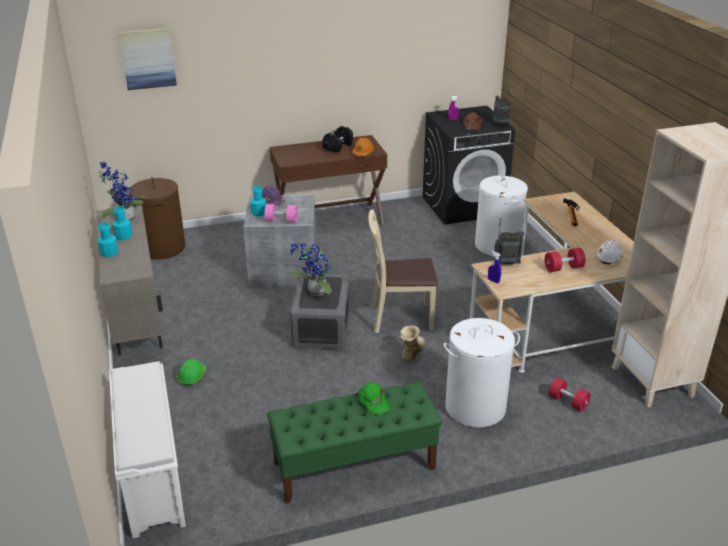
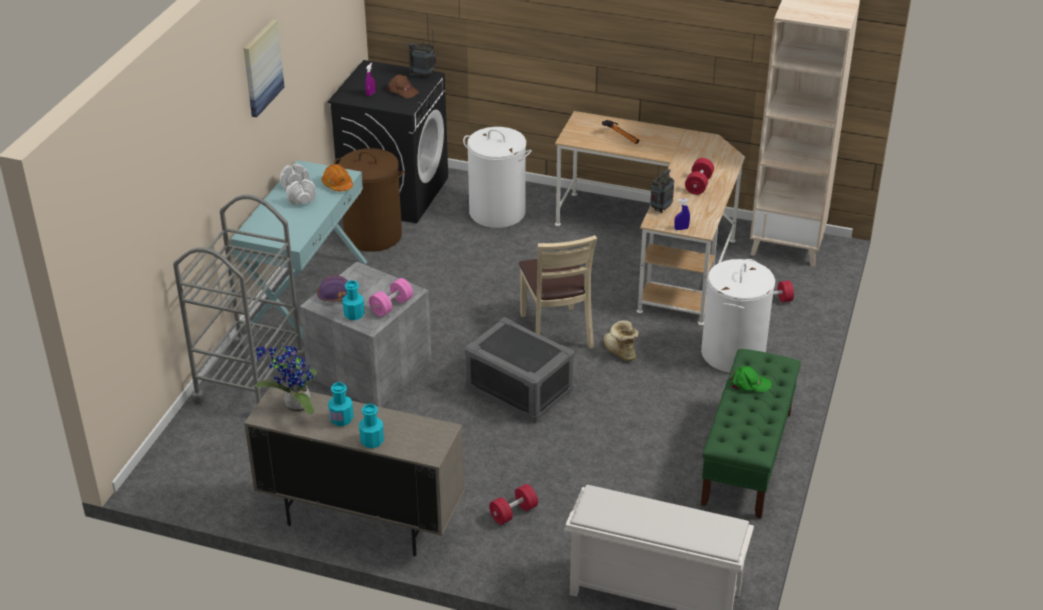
camera: 55 degrees left, 5 degrees up
picture [119,28,177,90] -> picture moved to [243,19,284,117]
brown laundry basket [129,177,185,259] -> brown laundry basket moved to [334,148,404,252]
green hard hat [177,359,207,385] -> red dumbbell [489,484,538,525]
brown console table [270,135,387,226] -> turquoise console table [231,160,367,339]
potted plant [288,243,332,296] -> none
black dumbbell [322,126,353,153] -> white dumbbell [280,163,316,205]
beige chair [369,209,438,333] -> beige chair turned 45 degrees counterclockwise [519,235,597,349]
white hard hat [595,240,623,265] -> none
none -> grey cart [173,194,305,408]

